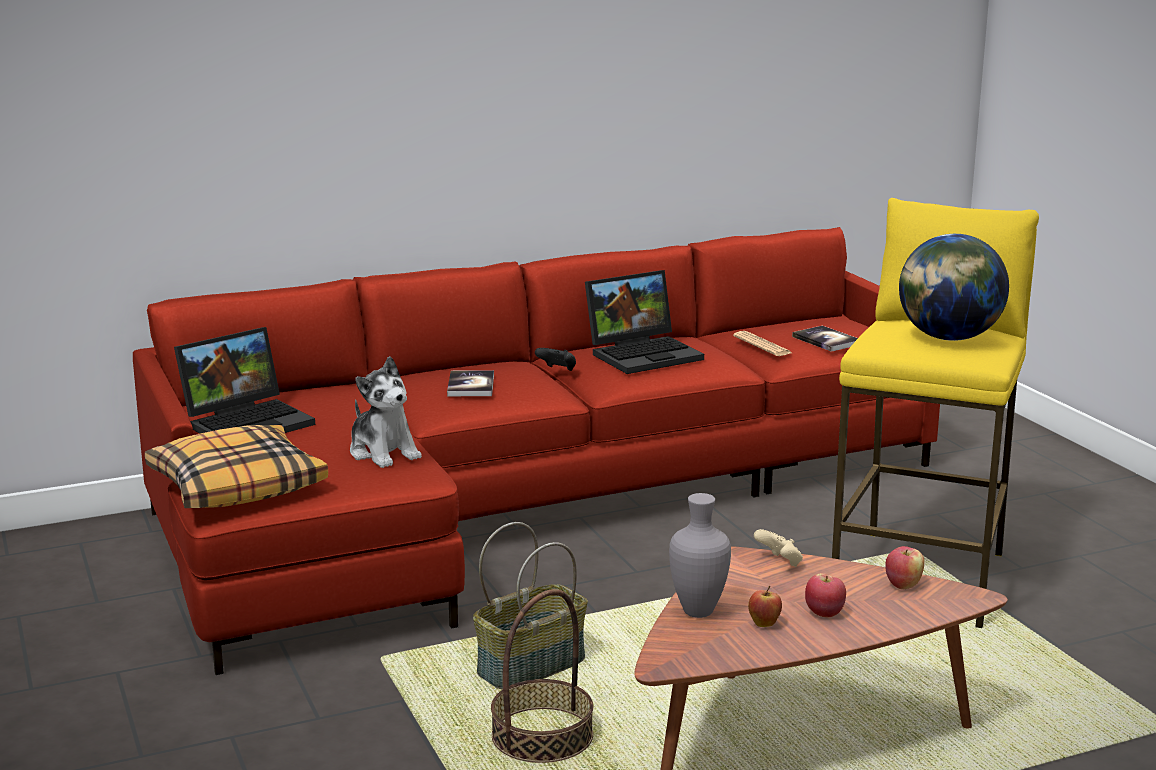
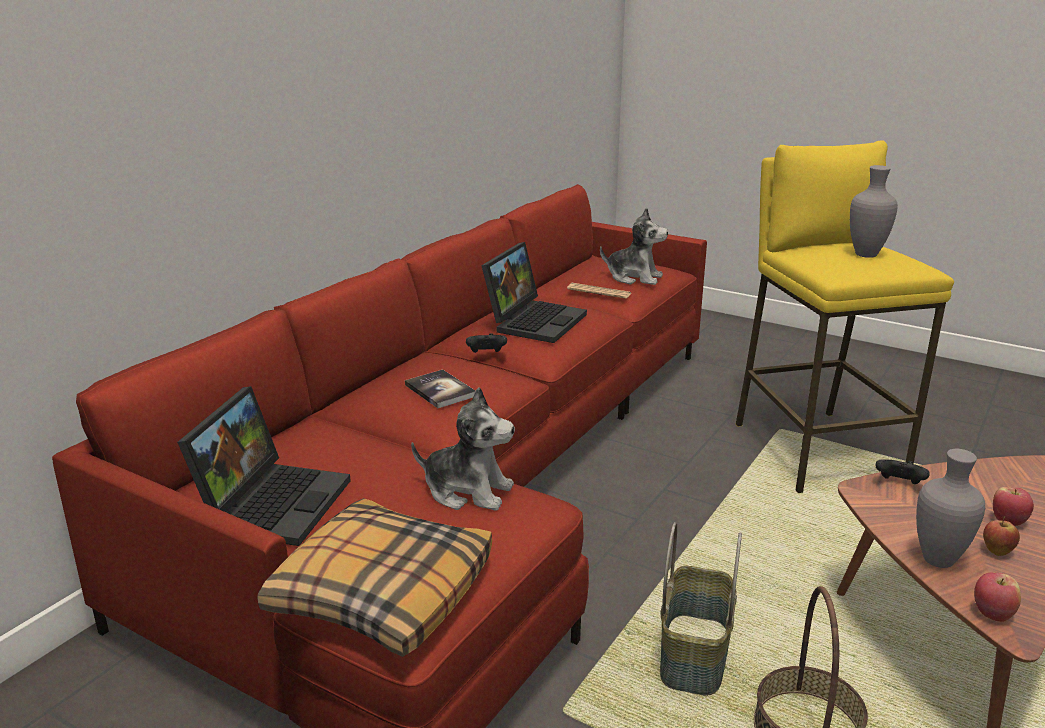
camera: 35 degrees left, 5 degrees up
beige game controller [754,529,803,567] -> black game controller [876,459,930,484]
book [792,326,858,352] -> plush toy [600,207,668,285]
apple [885,546,924,589] -> apple moved to [974,572,1021,622]
globe [899,234,1009,341] -> grey vase [850,165,898,258]

